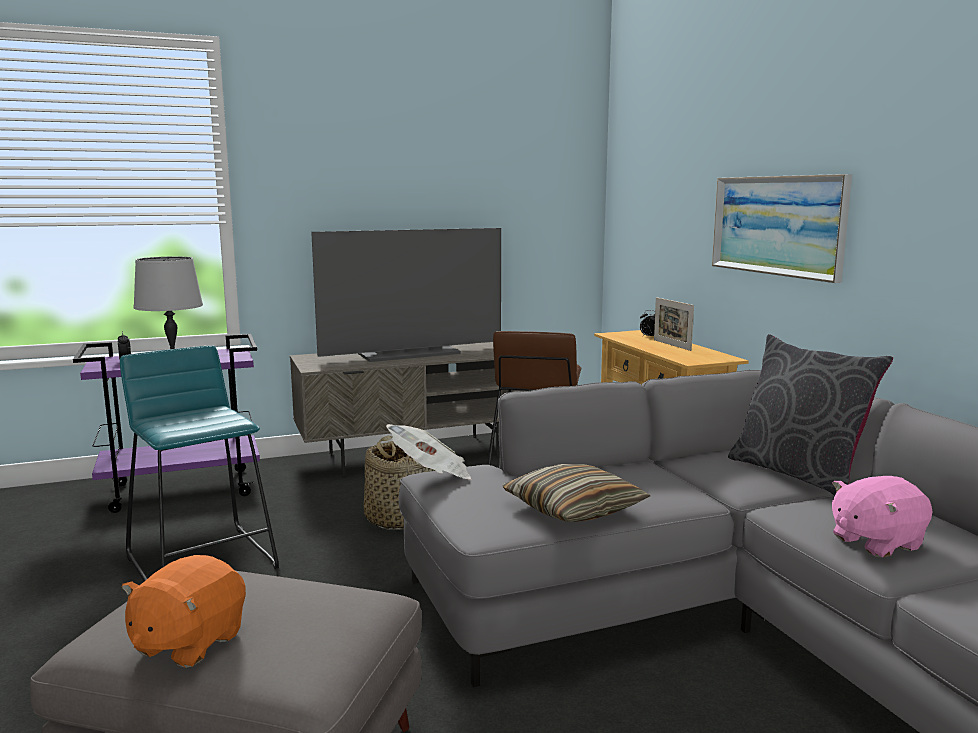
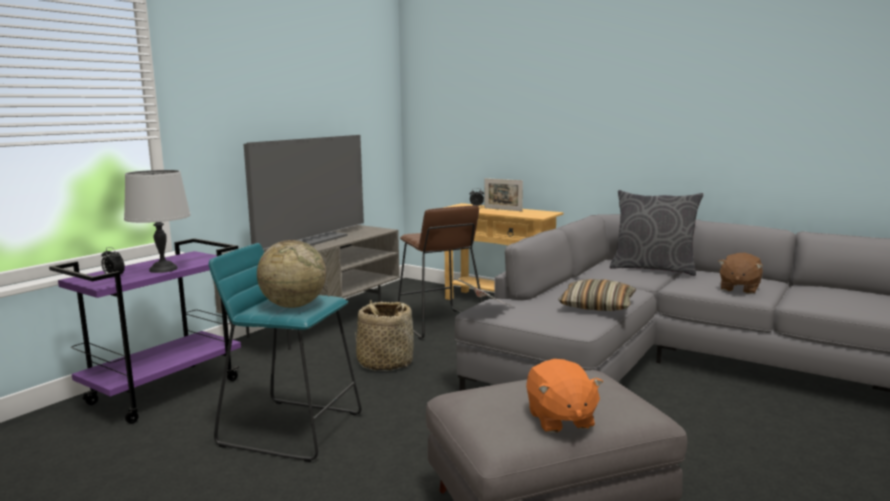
camera: 35 degrees left, 0 degrees up
picture [712,174,852,283] -> none
pink plush toy [832,476,933,558] -> brown plush toy [718,253,763,294]
none -> globe [257,240,326,308]

